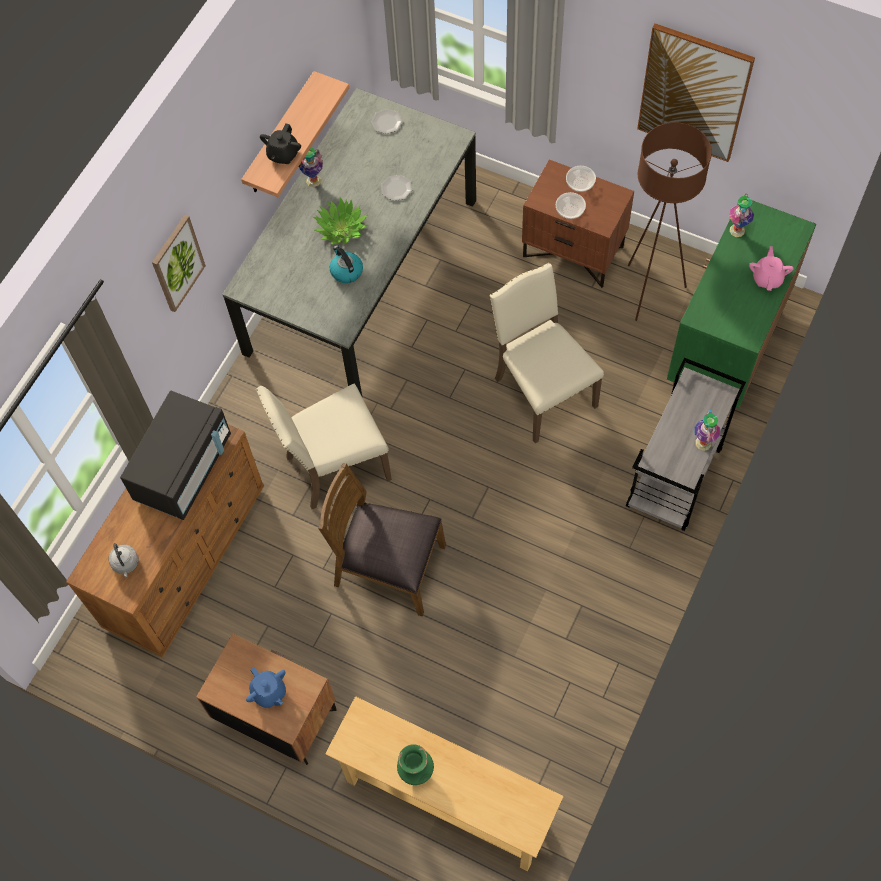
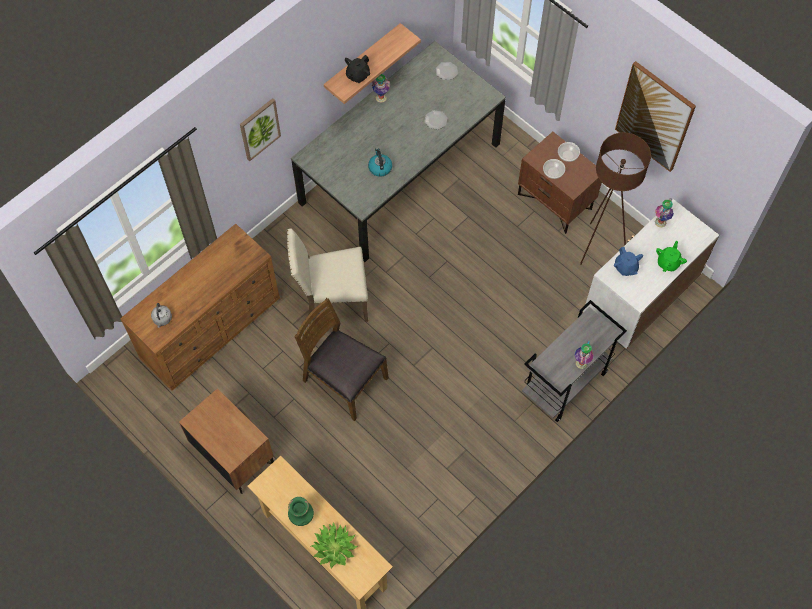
camera: 15 degrees right, 0 degrees up
black microwave [120,391,231,520] -> none
blue teapot [246,667,286,708] -> blue teapot moved to [614,247,643,276]
potted plant [314,197,368,245] -> potted plant moved to [311,522,358,568]
beige chair [490,263,604,443] -> none
green cabinet [667,196,816,409] -> white cabinet [583,199,719,349]
pink teapot [749,246,794,291] -> green teapot [656,241,687,272]

